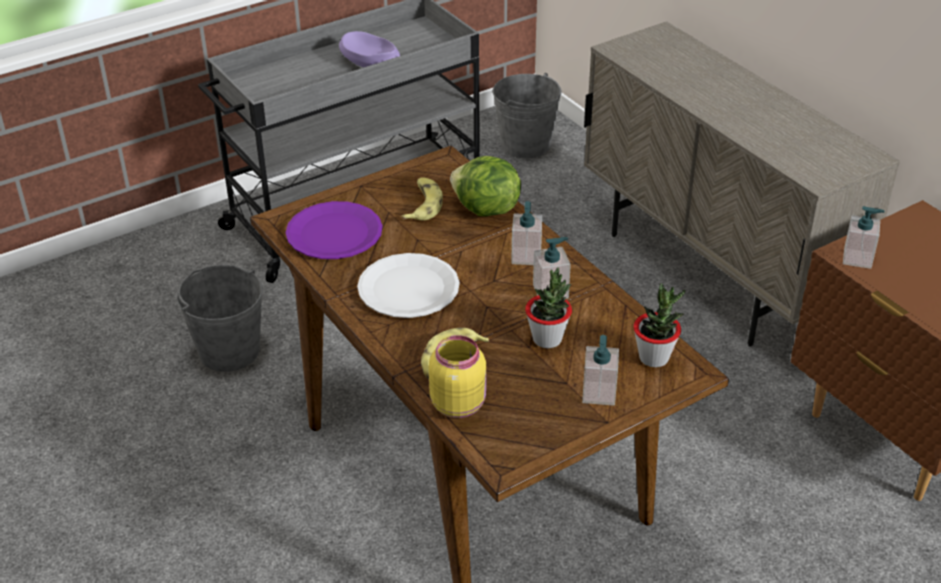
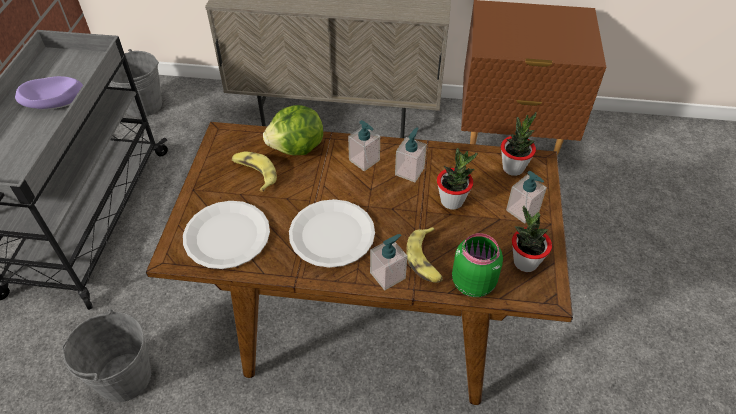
camera: 50 degrees left, 10 degrees up
purple plate [286,201,383,259] -> white plate [183,201,270,269]
yellow jar [429,335,486,418] -> green jar [452,233,503,297]
soap dispenser [843,206,885,269] -> soap dispenser moved to [370,234,407,290]
none -> potted plant [512,206,552,272]

